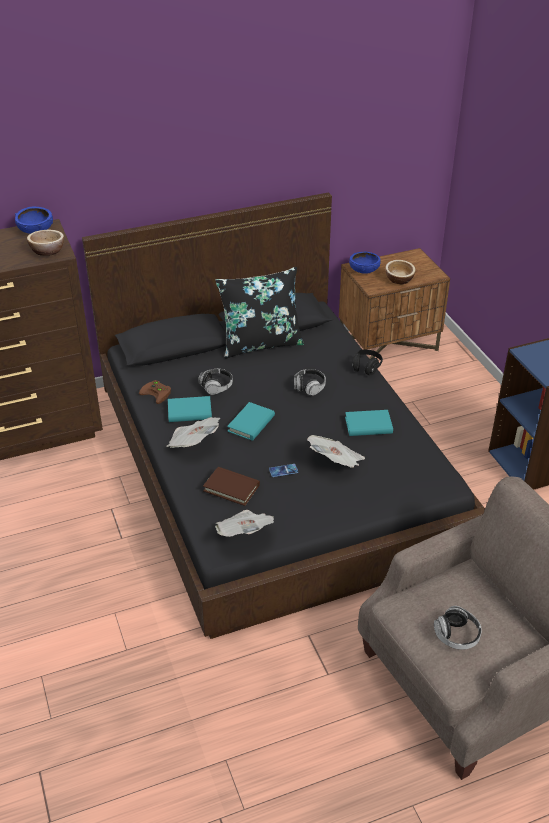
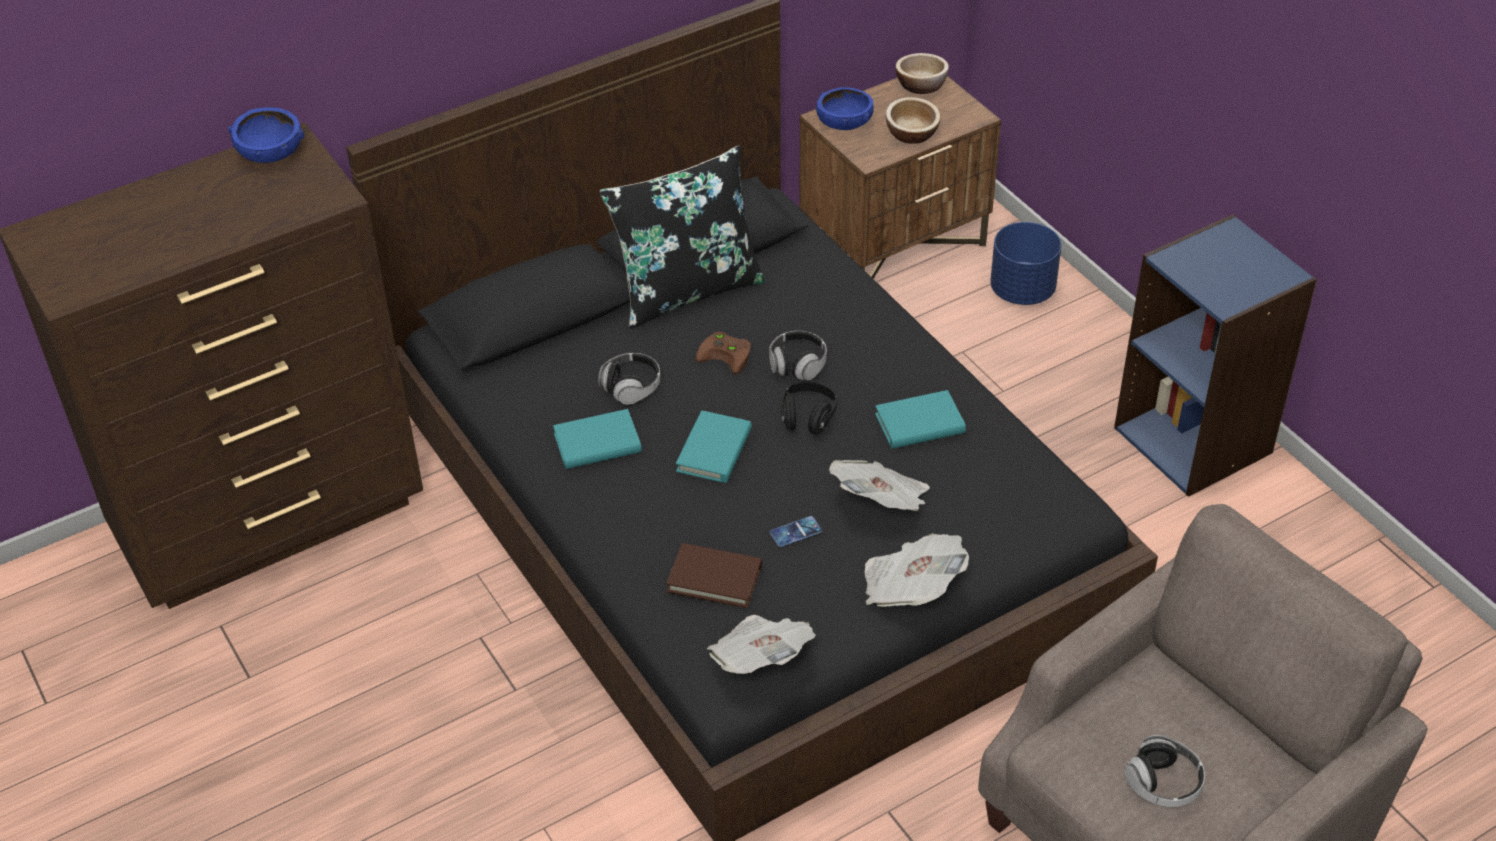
camera: 10 degrees left, 5 degrees up
bowl [27,230,64,256] -> bowl moved to [895,53,949,94]
brown game controller [139,380,171,404] -> brown game controller moved to [696,332,751,374]
newspaper [166,417,220,448] -> newspaper moved to [865,534,969,607]
black headphones [352,350,383,375] -> black headphones moved to [781,382,837,435]
none -> blue planter [990,222,1062,305]

